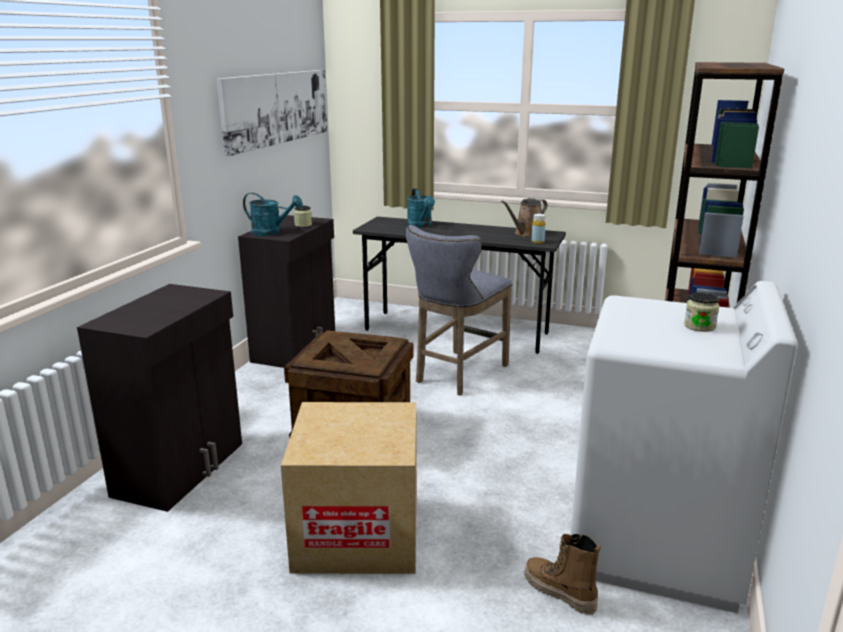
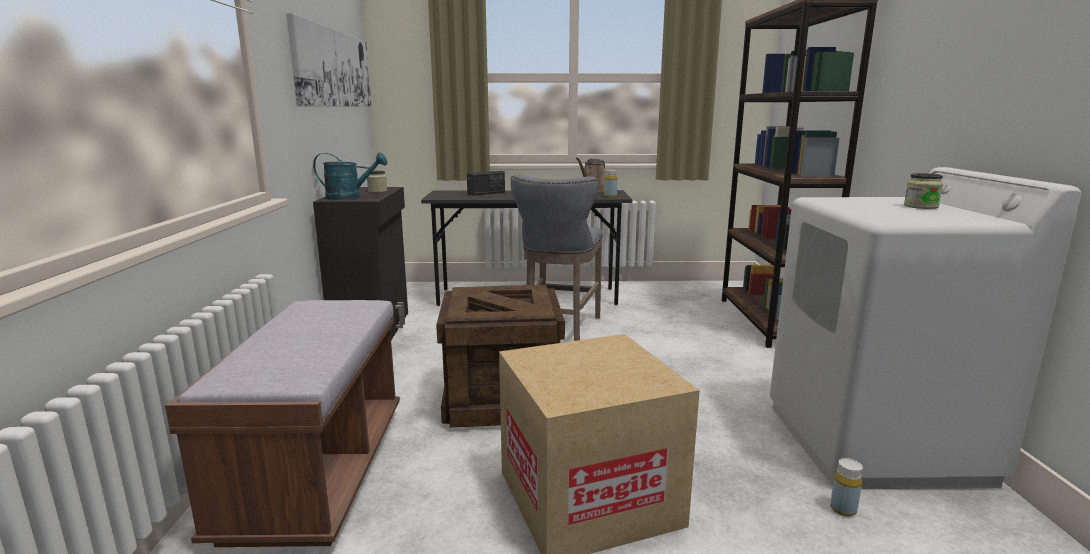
camera: 20 degrees left, 5 degrees down
black cabinet [77,284,242,512] -> brown bench [165,300,400,547]
turquoise watering can [407,188,435,228] -> radio [467,171,505,196]
boot [525,534,601,615] -> yellow bottle [830,458,863,517]

